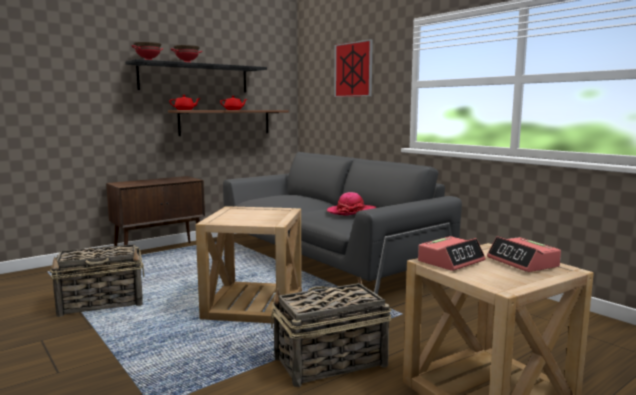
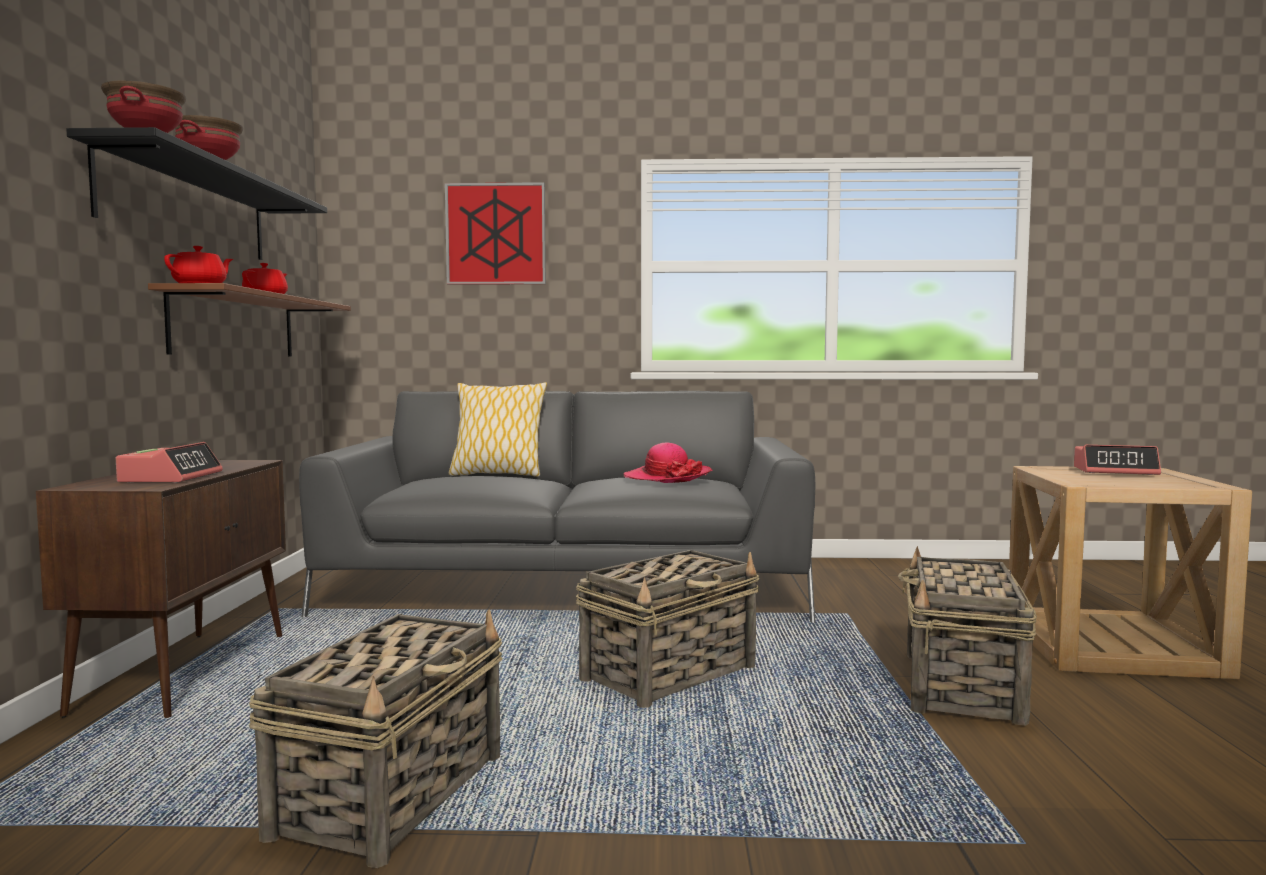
camera: 50 degrees left, 5 degrees down
beige side table [196,206,302,323] -> basket [576,550,760,708]
alarm clock [418,236,485,271] -> alarm clock moved to [116,442,223,483]
none -> pillow [449,382,547,477]

